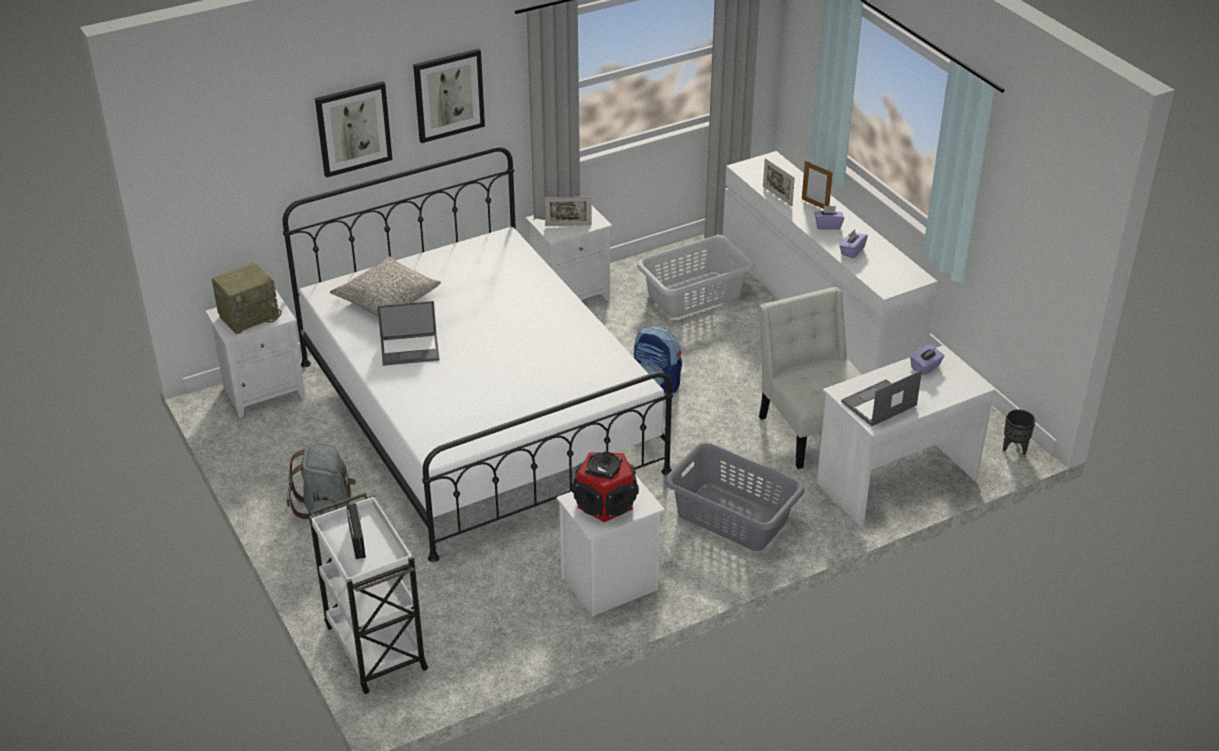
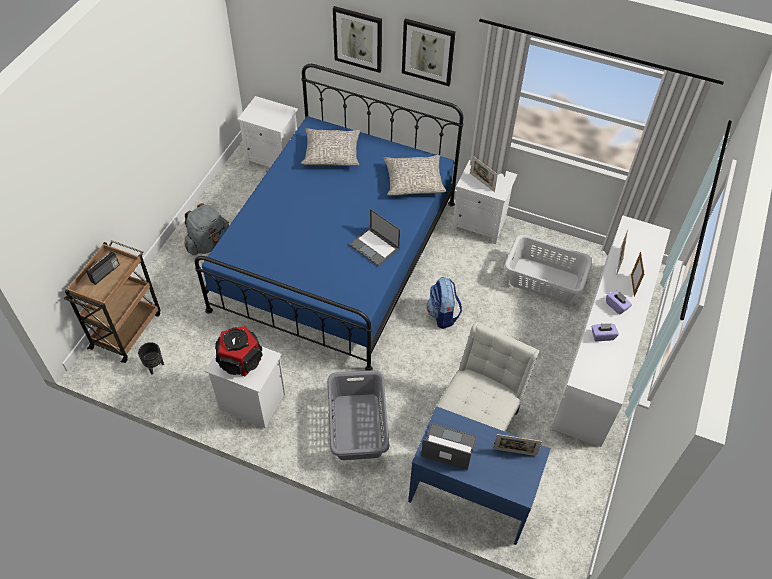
camera: 50 degrees right, 15 degrees up
radio [212,263,282,334] -> none
white bed [283,146,673,562] -> blue bed [195,64,463,371]
white cart [309,492,428,694] -> brown cart [64,240,160,363]
laptop [377,301,440,366] -> laptop moved to [349,209,400,267]
white desk [817,346,995,527] -> blue desk [408,406,551,545]
purple tissue box [910,344,944,375] -> picture frame [493,434,542,456]
black planter [1003,410,1036,455] -> black planter moved to [138,342,164,374]
none -> grey pillow [383,155,447,196]

